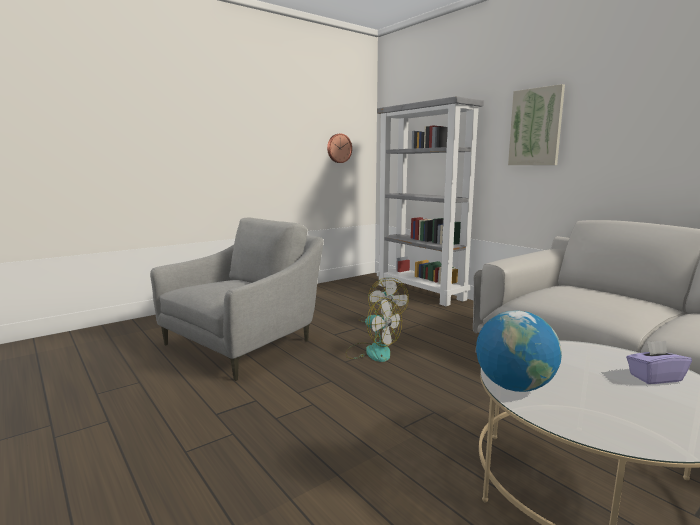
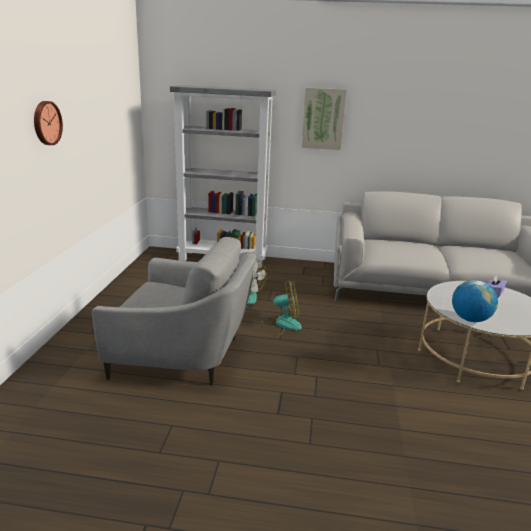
camera: 45 degrees left, 10 degrees up
grey armchair [150,218,324,381] -> grey armchair turned 105 degrees clockwise [92,237,256,386]
wall clock [327,134,352,163] -> wall clock moved to [34,101,63,145]

